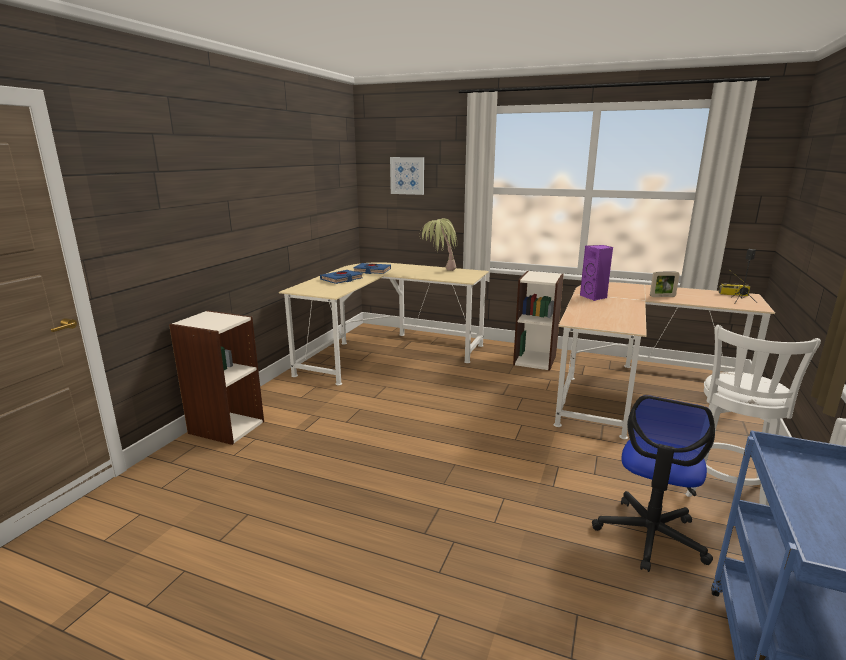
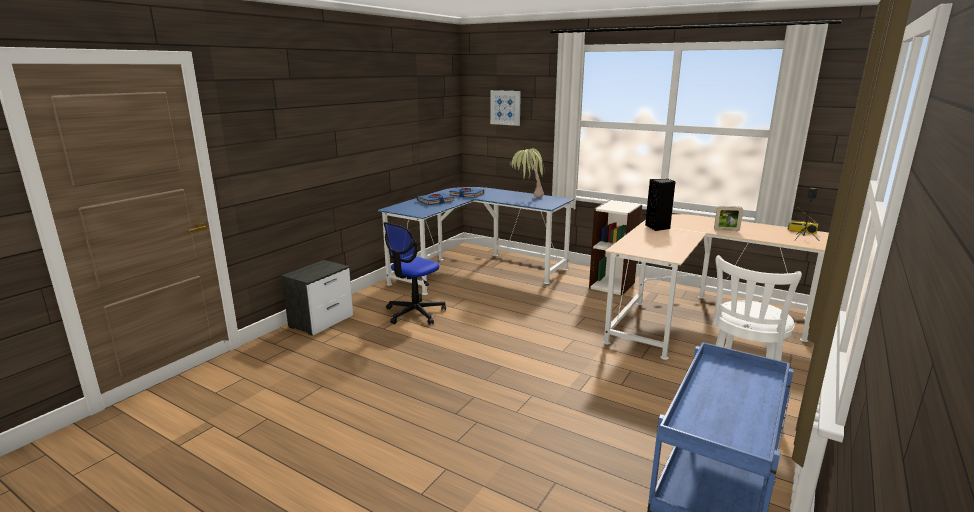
camera: 10 degrees right, 0 degrees up
bookcase [169,310,264,445] -> nightstand [281,260,353,336]
beige desk [279,262,489,385] -> blue desk [377,187,574,295]
purple speaker [580,245,613,301] -> black speaker [645,179,676,231]
office chair [592,395,715,572] -> office chair moved to [384,222,446,325]

